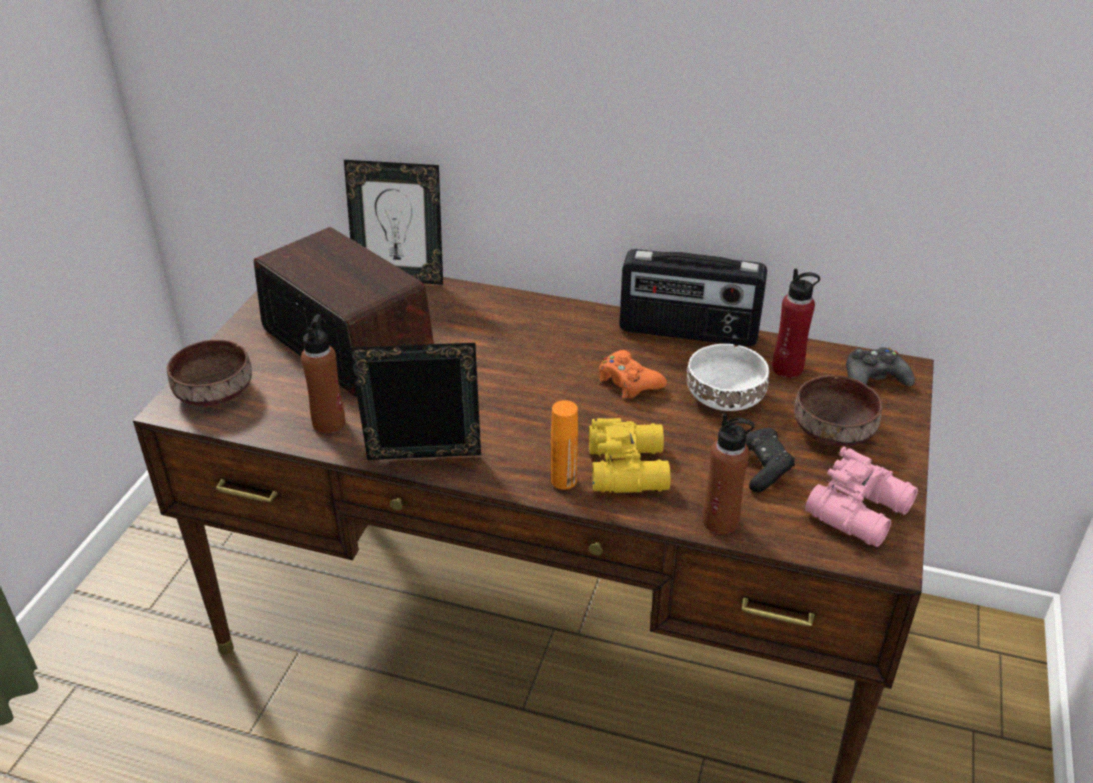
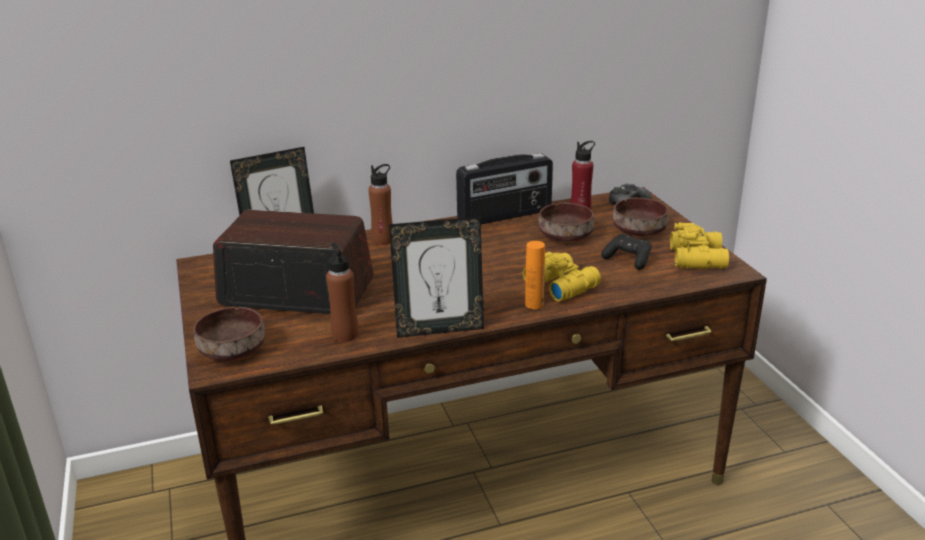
camera: 35 degrees left, 10 degrees down
picture frame [349,343,481,460] -> picture frame turned 150 degrees counterclockwise [389,217,484,338]
orange game controller [599,350,667,398] -> none
white bowl [687,344,769,411] -> brown bowl [538,203,594,242]
brown bottle [703,413,754,534] -> brown bottle moved to [368,164,393,245]
pink binoculars [805,446,918,547] -> yellow binoculars [670,222,729,269]

